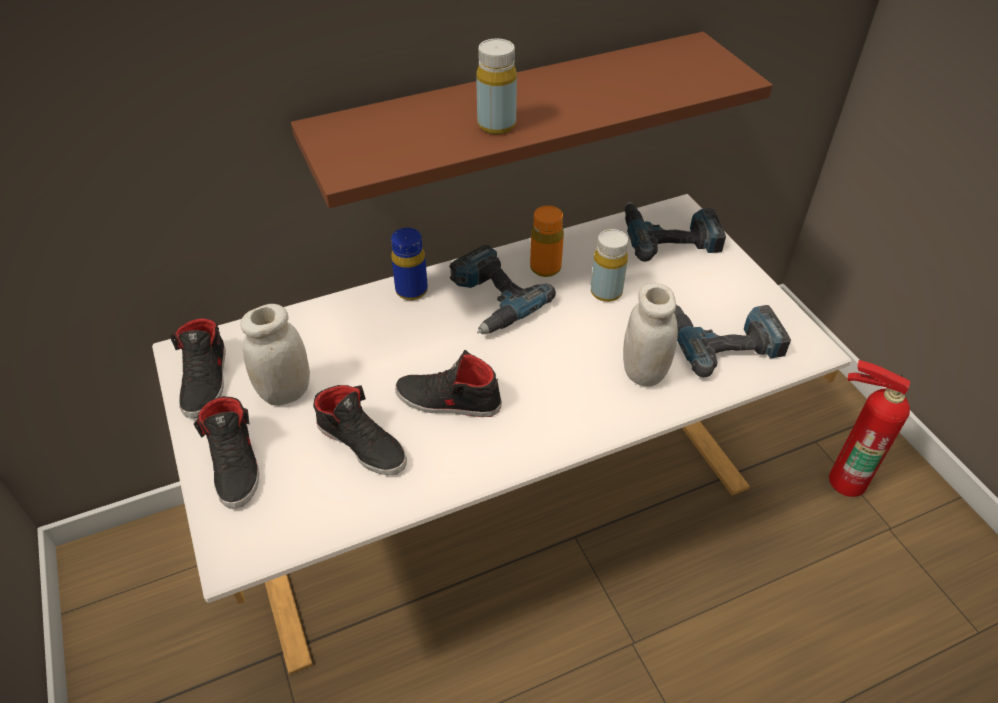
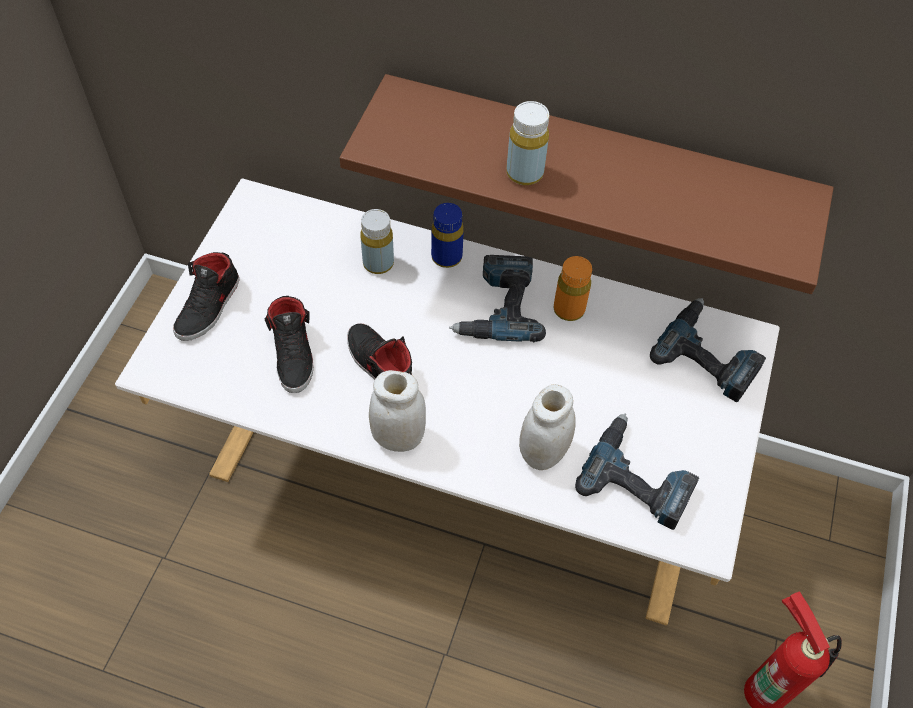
camera: 40 degrees right, 10 degrees up
black shoe [170,318,226,418] -> none
white jar [240,304,310,406] -> white jar moved to [369,370,426,452]
yellow bottle [591,229,628,302] -> yellow bottle moved to [360,209,394,274]

